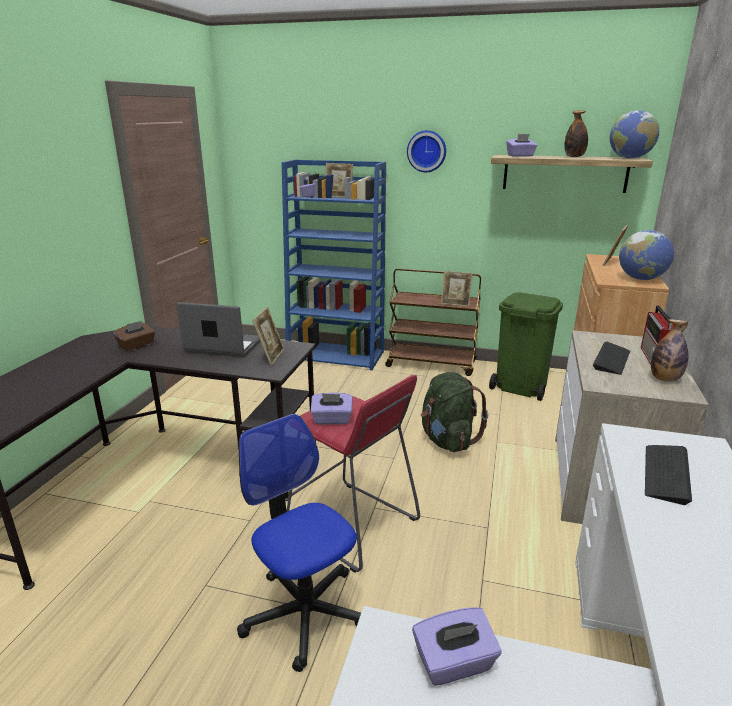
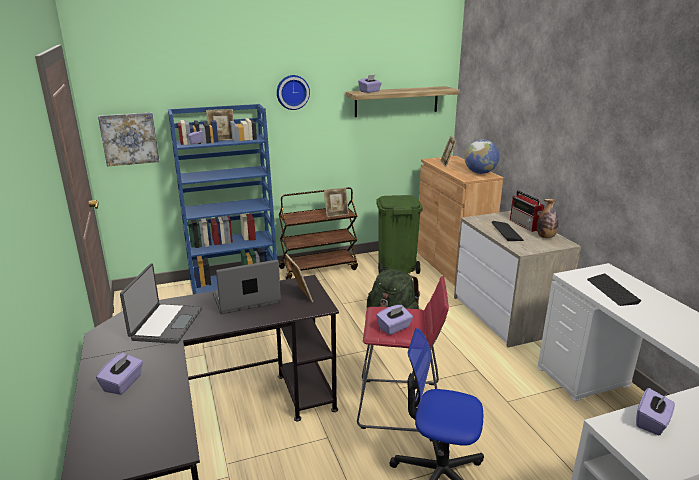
camera: 35 degrees left, 0 degrees up
brown tissue box [113,321,155,351] -> laptop [120,264,202,344]
bottle [564,110,588,157] -> none
globe [610,110,659,159] -> none
none -> purple tissue box [96,353,143,395]
none -> picture [98,113,159,166]

